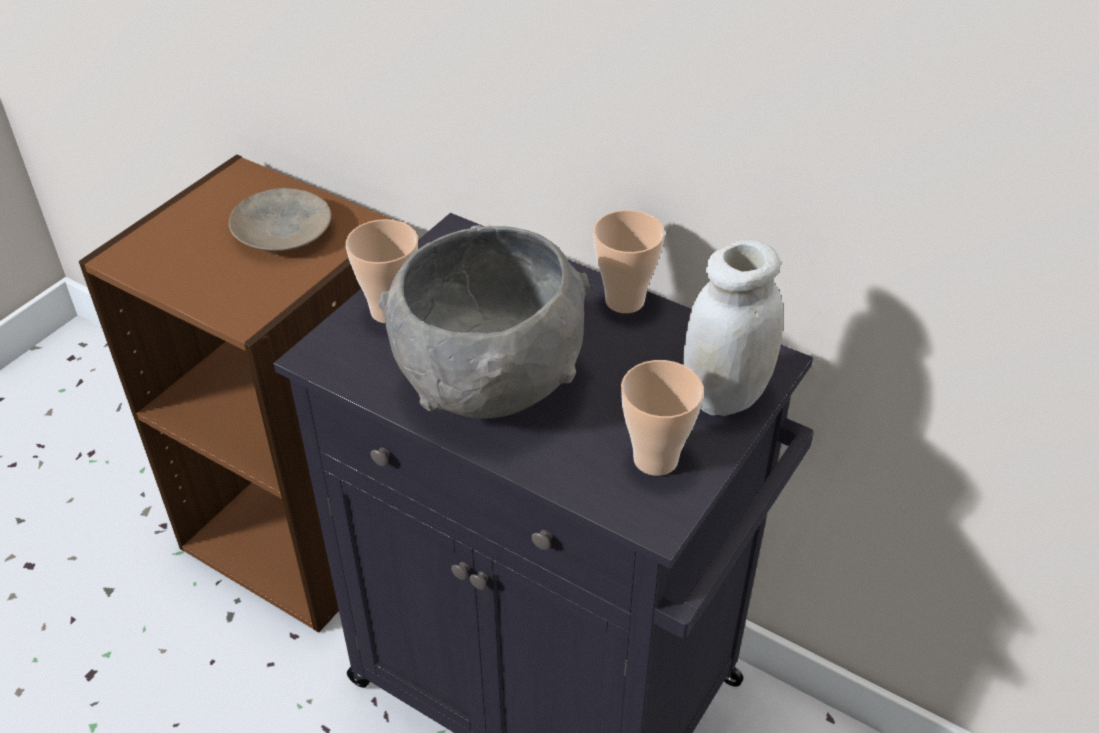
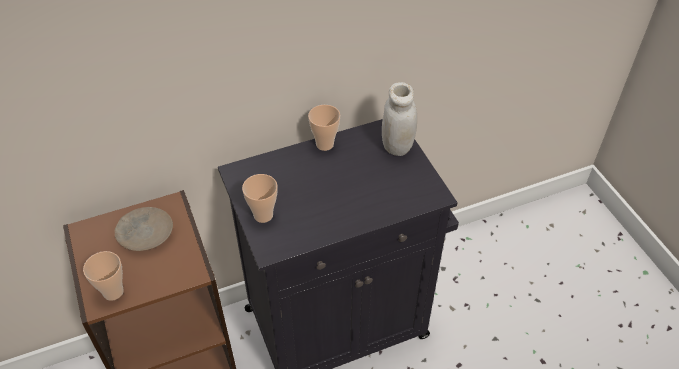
camera: 55 degrees left, 5 degrees up
grey bowl [378,225,591,419] -> none
cup [621,360,704,476] -> cup moved to [83,251,124,301]

